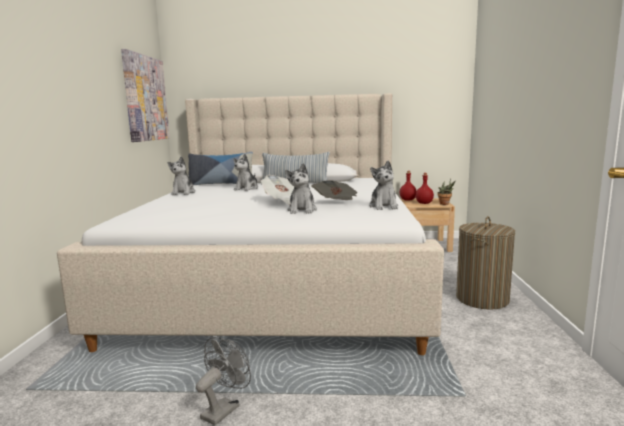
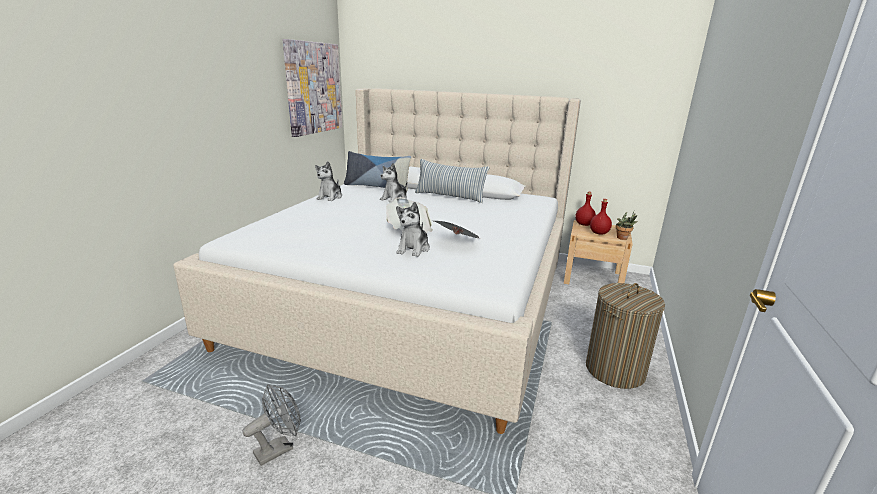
camera: 15 degrees right, 10 degrees up
plush toy [369,161,398,210] -> none

